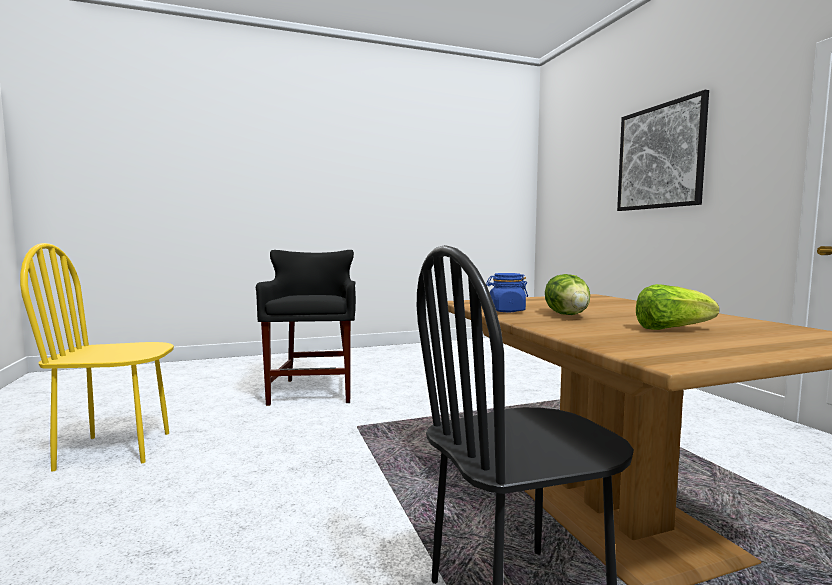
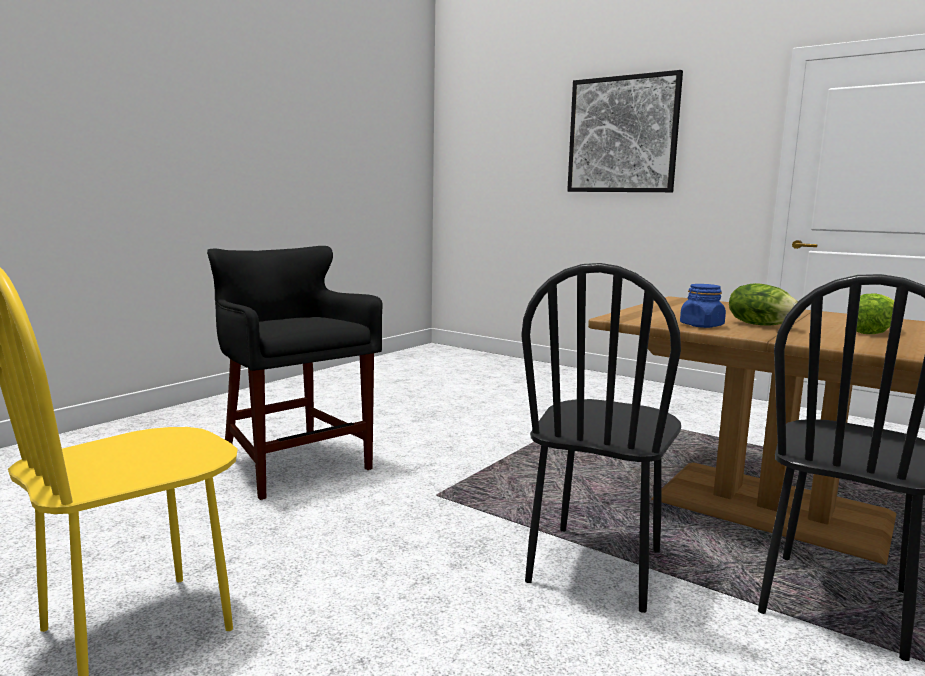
camera: 35 degrees left, 5 degrees up
none -> black chair [521,263,681,613]

